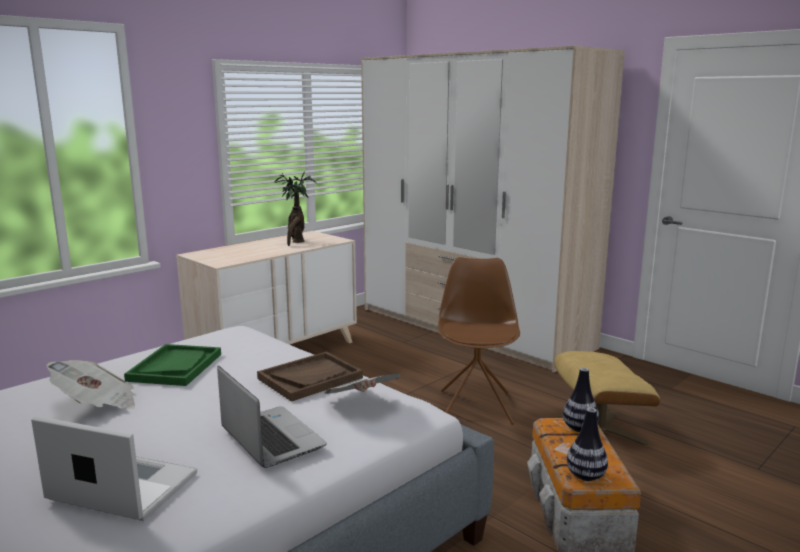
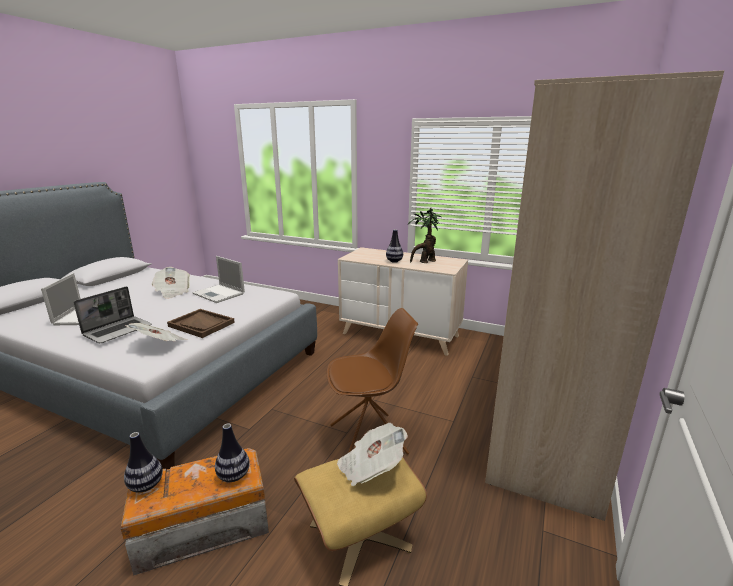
camera: 70 degrees right, 5 degrees up
green tray [124,344,221,386] -> laptop [192,256,245,303]
none -> newspaper [337,423,408,486]
none -> vase [386,229,403,263]

